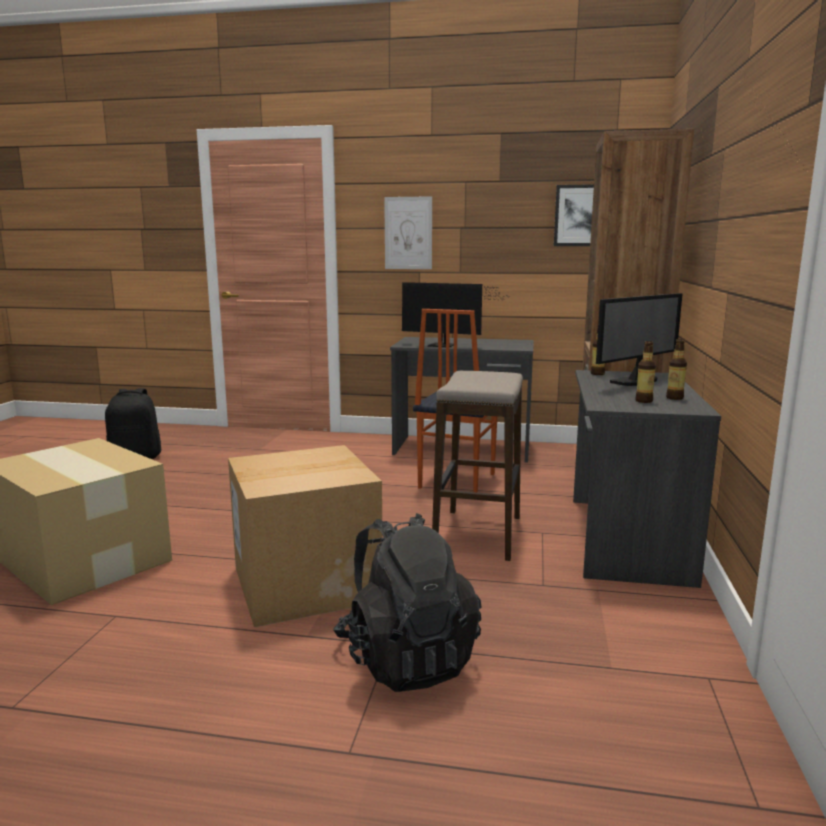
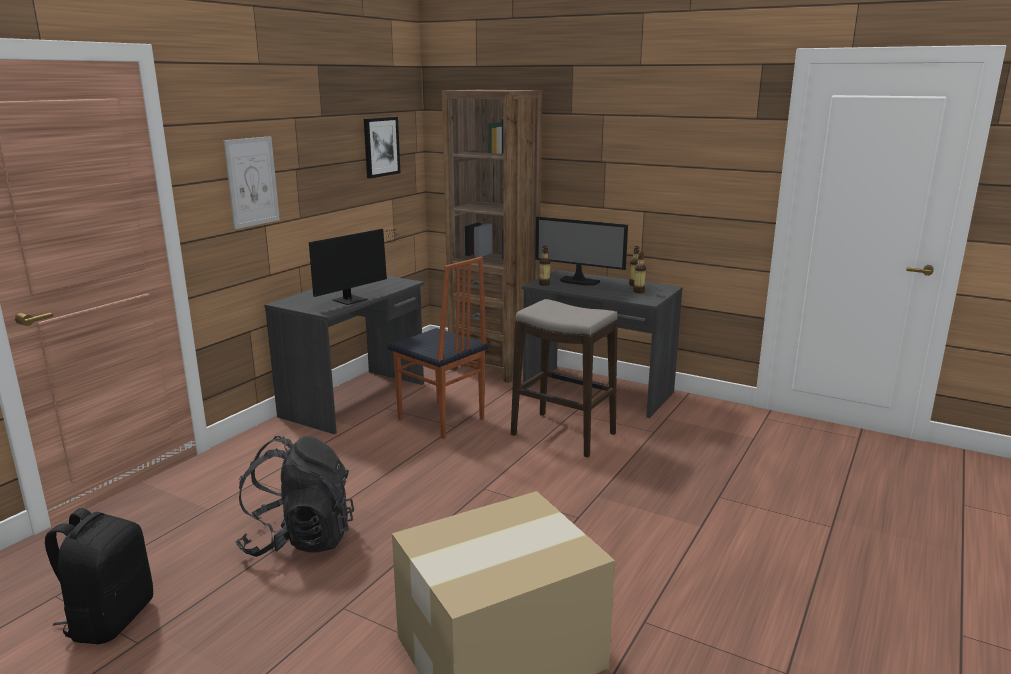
camera: 70 degrees left, 5 degrees up
cardboard box [228,445,383,628] -> none
black backpack [333,513,482,692] -> black backpack moved to [235,436,354,557]
monitor [596,293,683,386] -> monitor turned 135 degrees clockwise [535,217,628,286]

